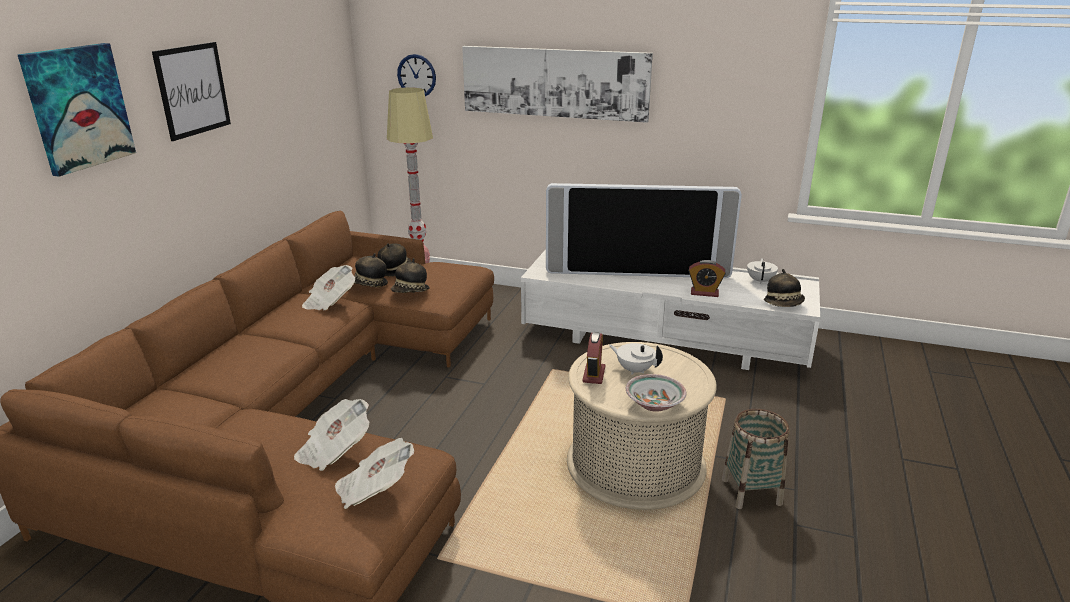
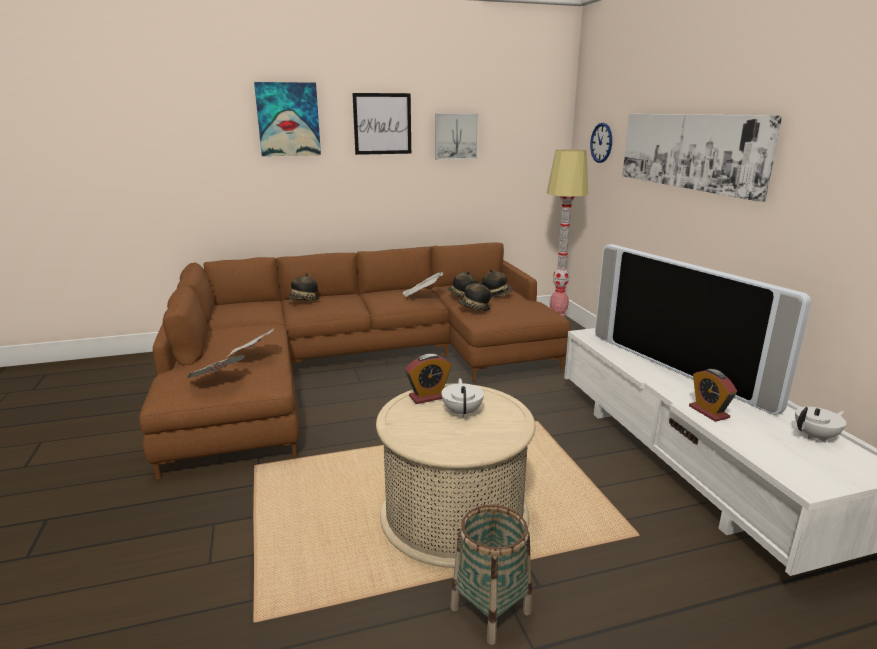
camera: 55 degrees right, 5 degrees down
bowl [626,374,687,412] -> none
hat [764,269,805,307] -> hat moved to [287,273,319,301]
none -> picture [435,113,479,160]

